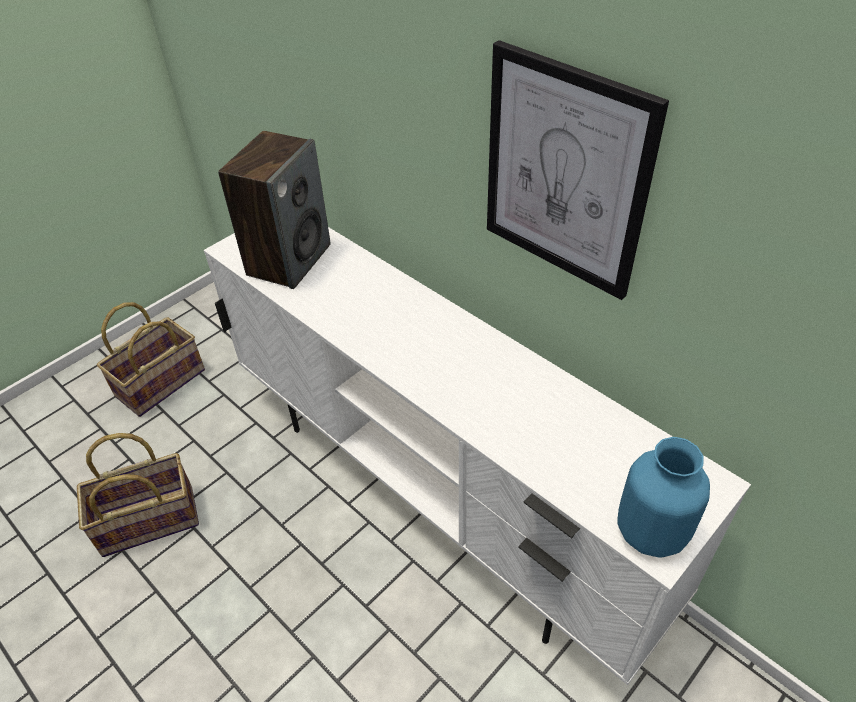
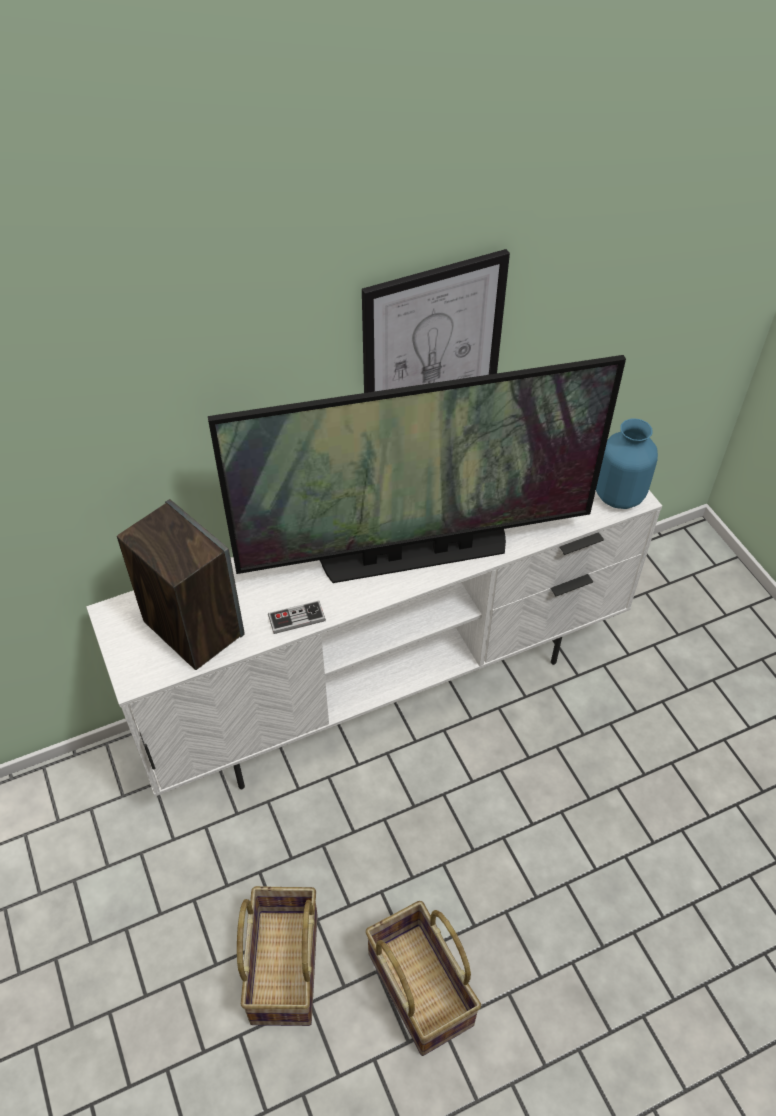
camera: 70 degrees left, 5 degrees up
basket [97,302,205,417] -> basket moved to [365,901,481,1056]
none -> television [208,355,626,583]
none -> game controller [268,601,326,634]

